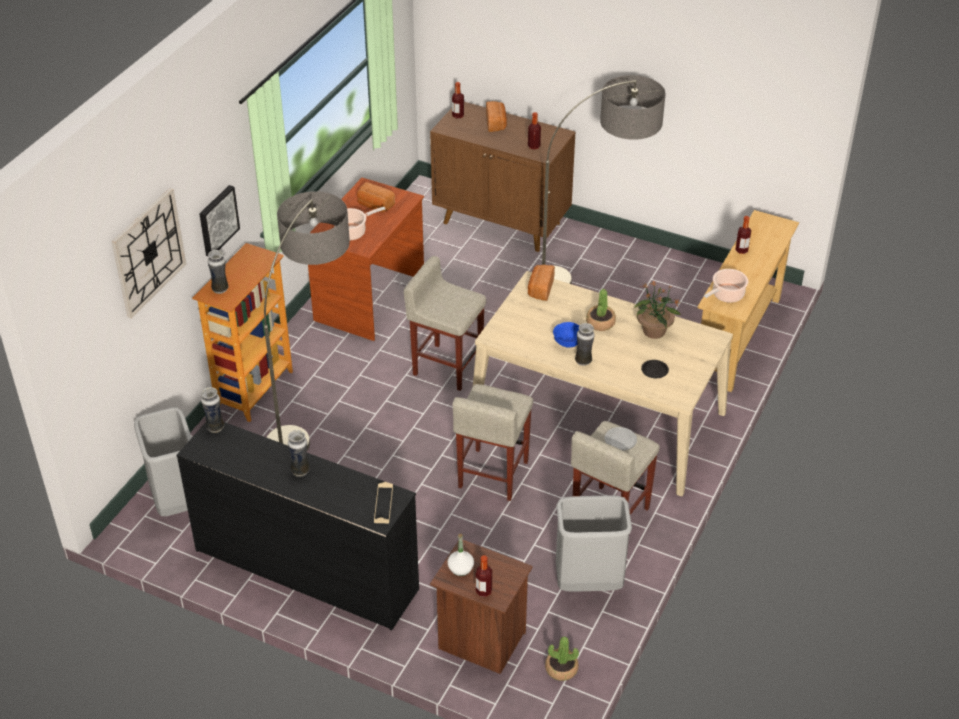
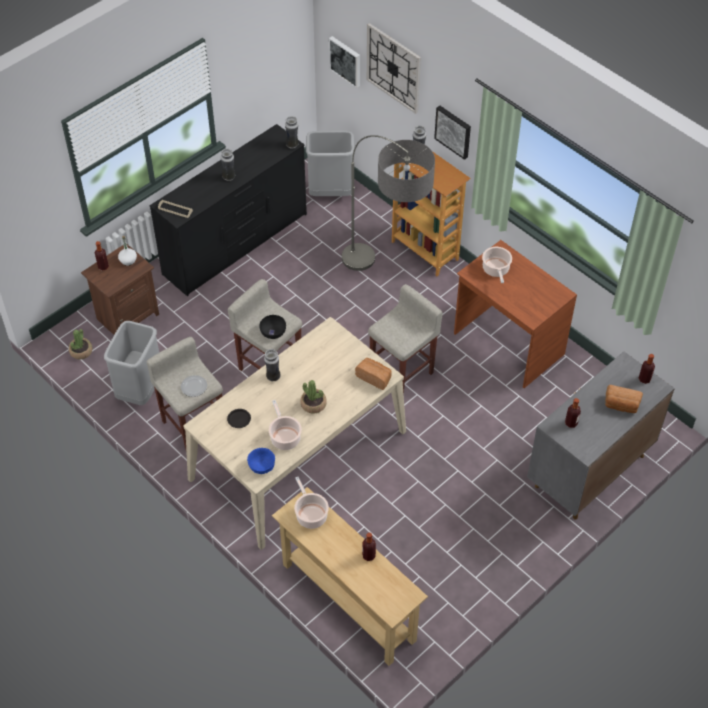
camera: 110 degrees right, 10 degrees up
bread [357,182,395,212] -> none
brown cabinet [430,102,576,252] -> grey cabinet [527,351,675,520]
floor lamp [542,75,666,284] -> none
blue bowl [553,322,579,348] -> blue bowl moved to [247,448,275,474]
potted plant [634,281,682,339] -> cooking pot [269,400,302,450]
none -> black bowl [259,315,286,339]
none -> picture [329,36,360,88]

